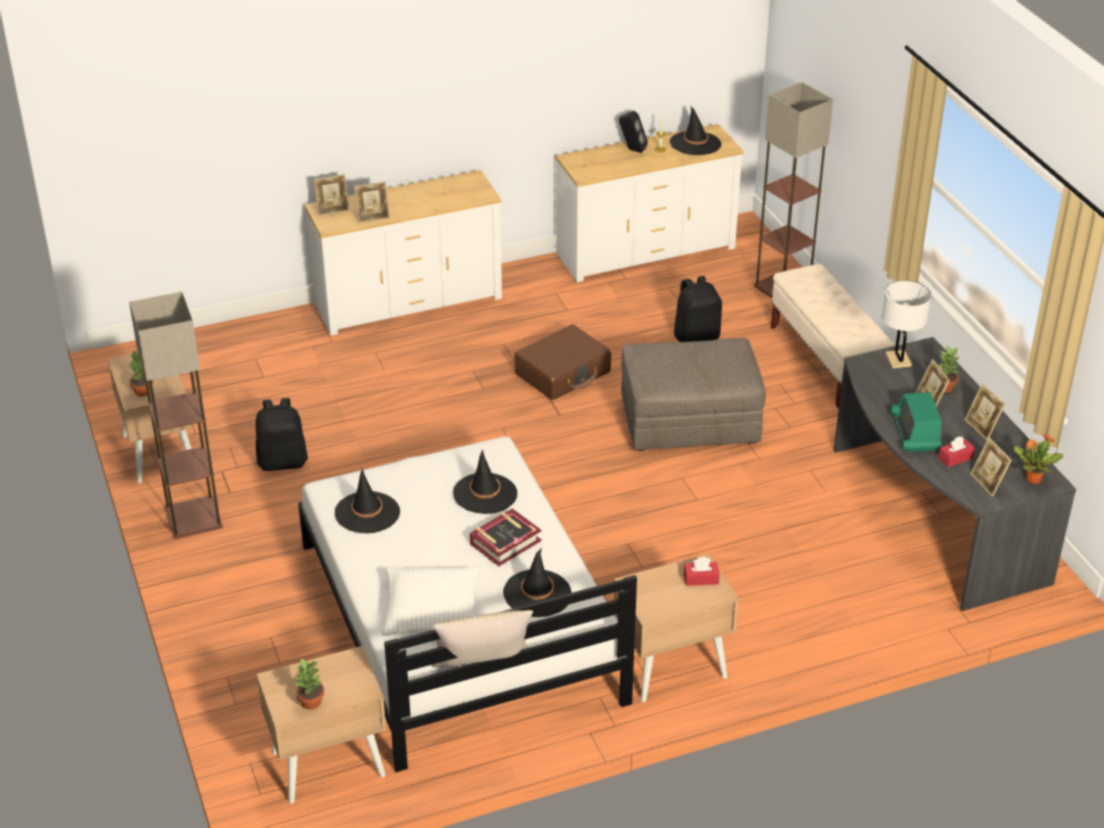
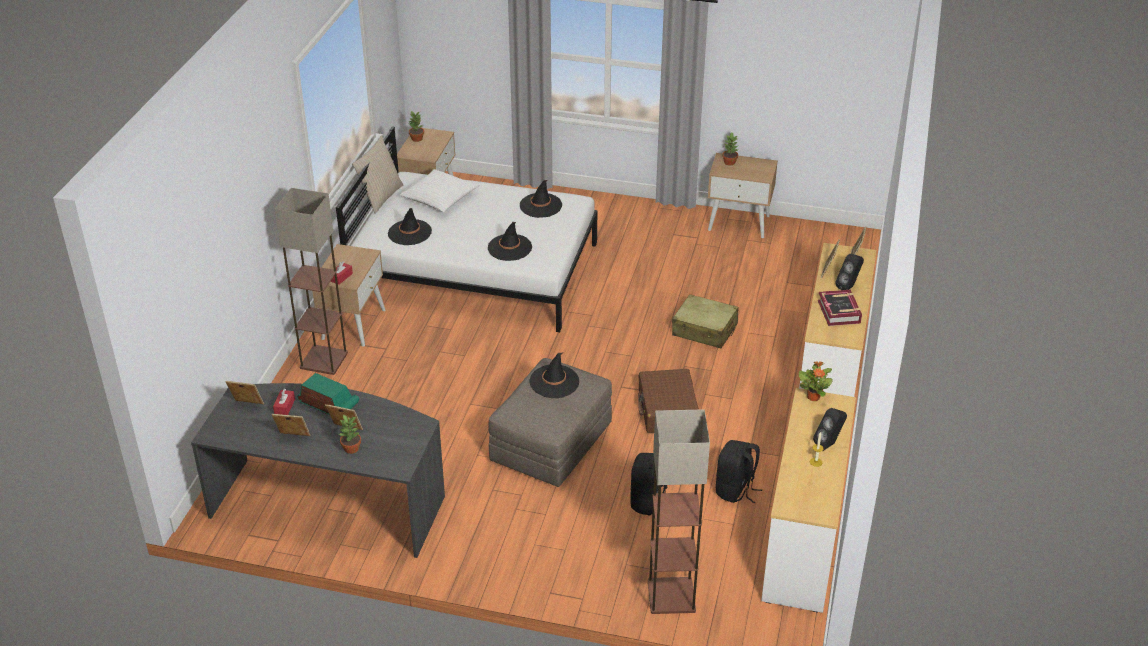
camera: 125 degrees right, 0 degrees up
floor lamp [129,292,223,539] -> floor lamp moved to [274,188,348,375]
black backpack [255,398,308,471] -> black backpack moved to [716,440,762,504]
book [470,508,541,566] -> book moved to [818,290,862,326]
black hat [670,107,721,155] -> black hat moved to [529,352,579,398]
beige bench [771,264,895,408] -> none
white table lamp [882,280,931,368] -> none
potted plant [1014,434,1064,484] -> potted plant moved to [799,361,833,401]
none -> beige suitcase [672,294,739,348]
none -> black speaker [835,254,864,290]

